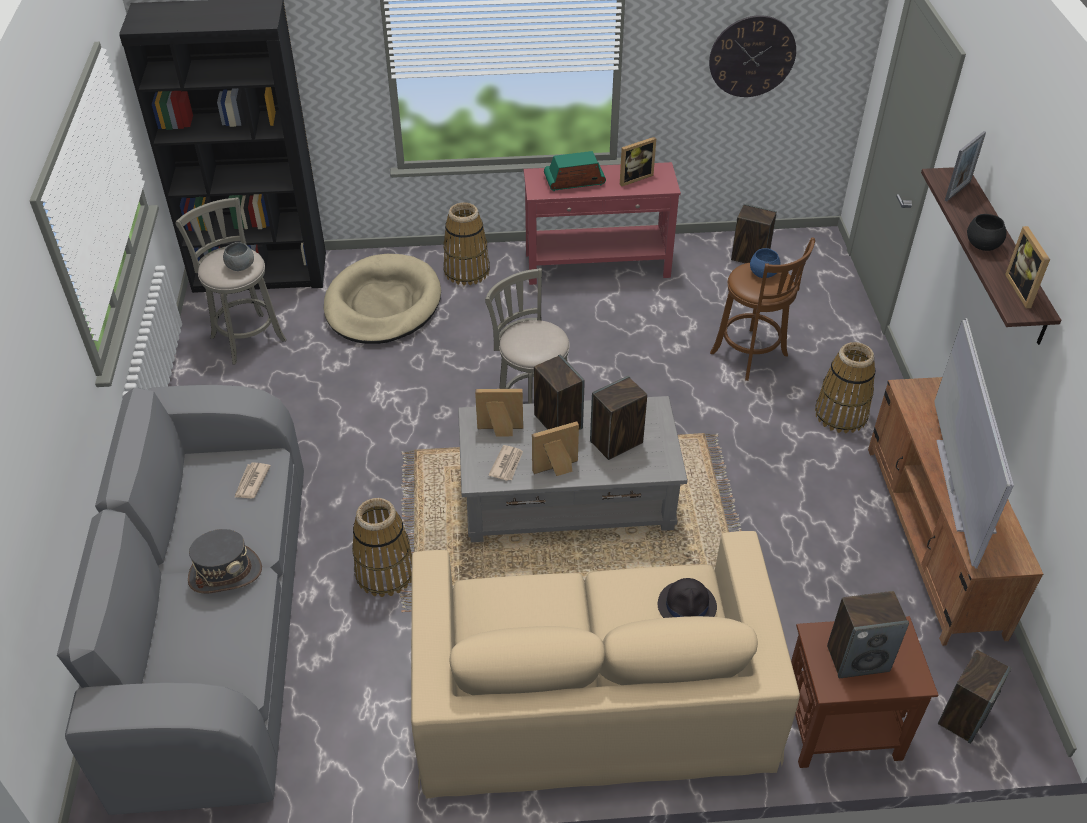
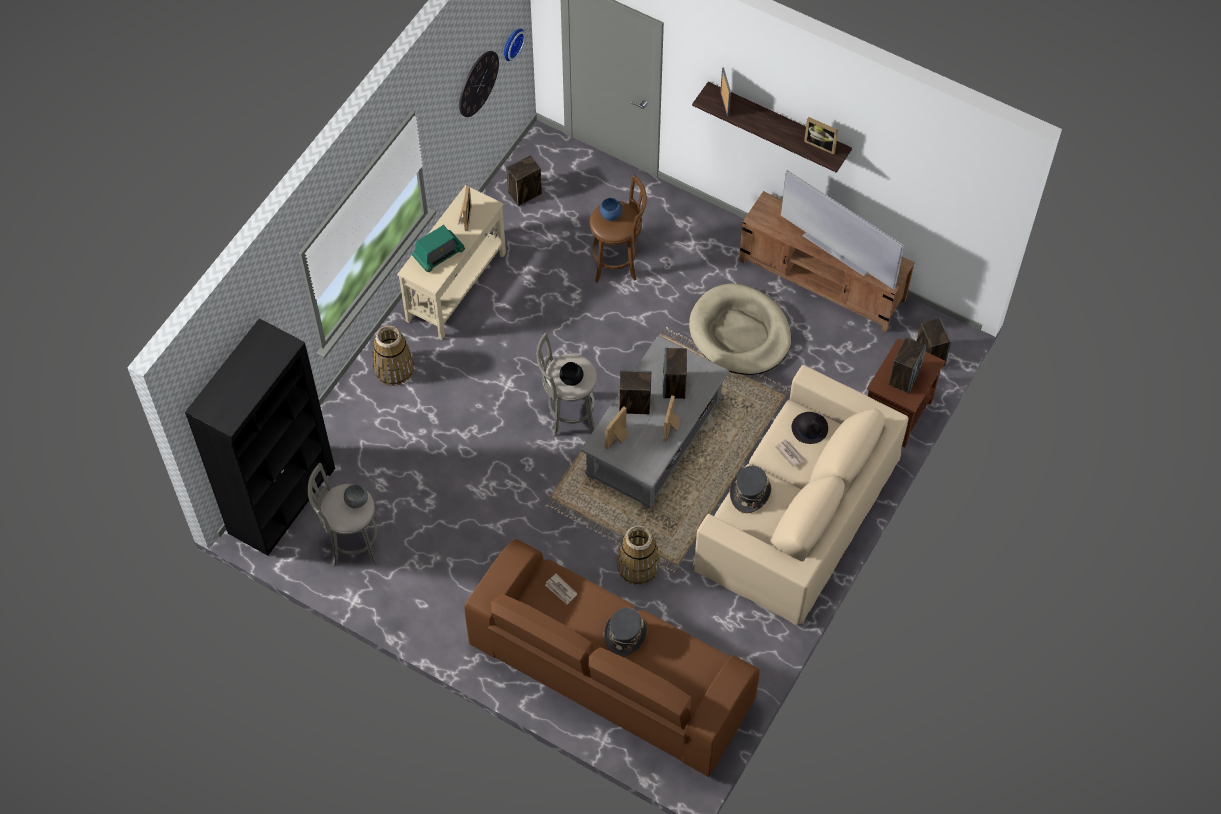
camera: 55 degrees left, 15 degrees up
grey sofa [57,385,304,815] -> brown sofa [464,539,760,777]
beige dog bed [324,254,441,344] -> beige dog bed moved to [689,283,791,375]
newspaper [489,445,523,481] -> newspaper moved to [775,439,806,468]
red console table [524,162,681,285] -> beige console table [397,185,506,340]
radio [544,151,606,192] -> radio turned 150 degrees counterclockwise [412,225,465,272]
basket [815,342,876,433] -> none
black bowl [967,214,1006,251] -> black bowl moved to [560,362,583,386]
none -> wall clock [504,29,526,61]
none -> grey hat [730,466,771,513]

